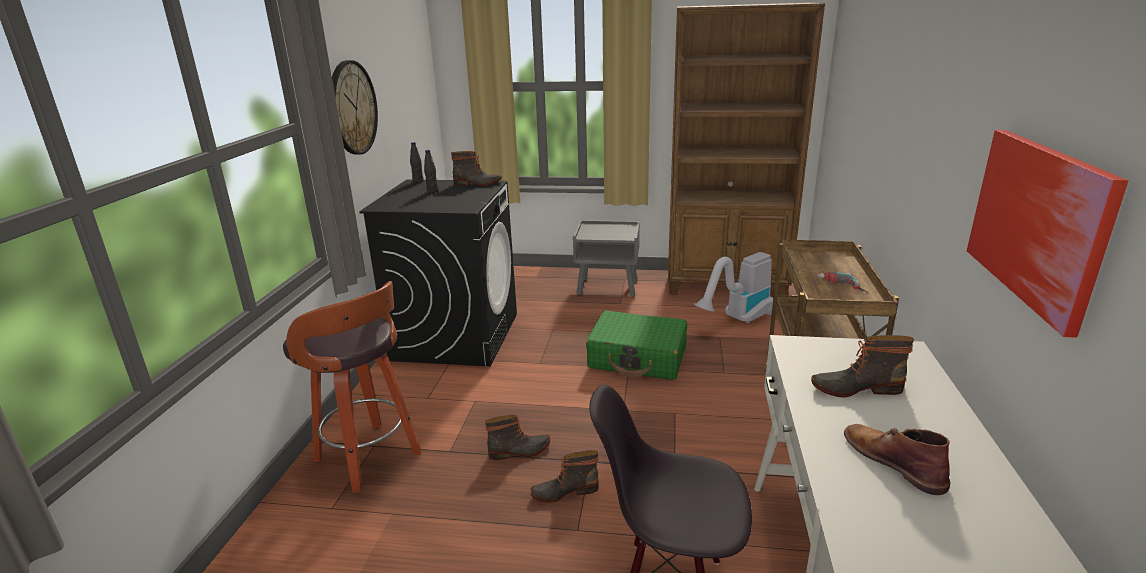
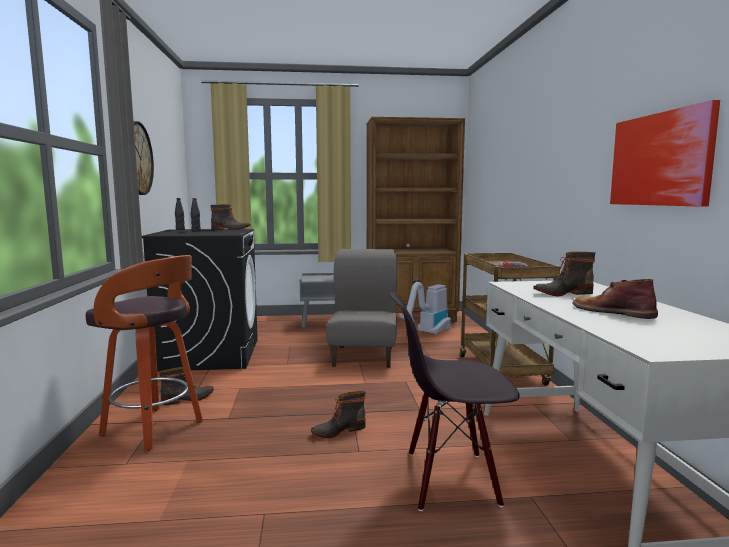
camera: 15 degrees left, 15 degrees down
boot [485,414,550,460] -> boot moved to [159,367,214,405]
green suitcase [586,311,687,380] -> grey chair [326,249,397,368]

